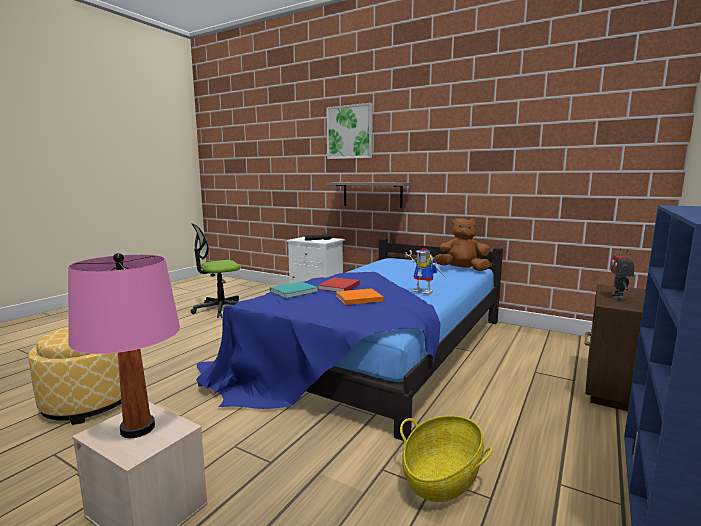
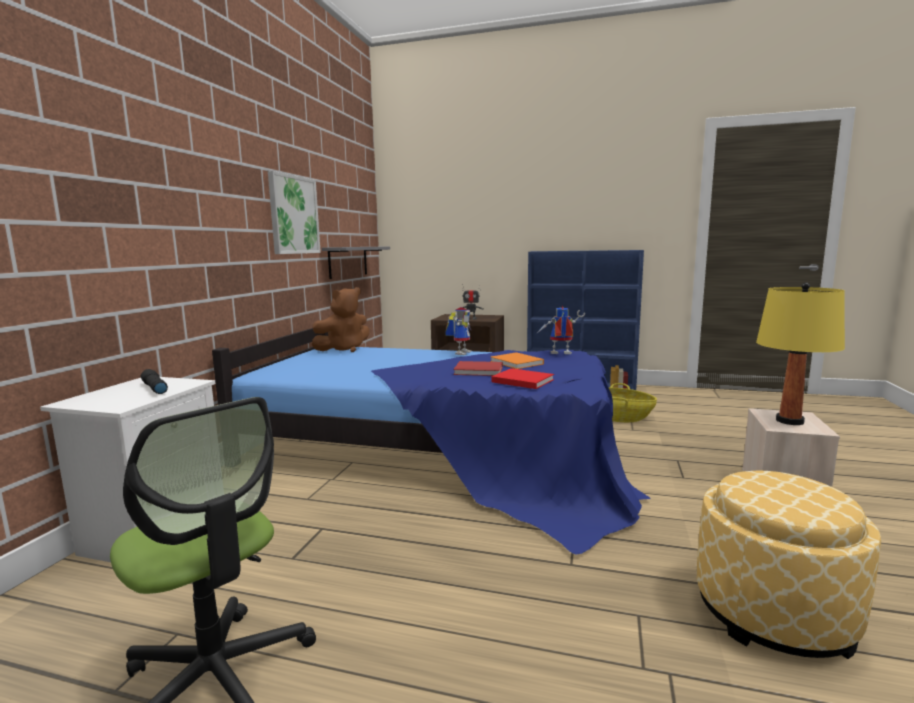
camera: 105 degrees left, 0 degrees up
pink table lamp [68,253,180,438] -> yellow table lamp [756,282,845,425]
turquoise book [270,282,318,298] -> red book [491,368,554,389]
picture [326,103,373,159] -> picture moved to [268,171,321,254]
grey shelf [326,182,412,208] -> grey shelf moved to [322,246,390,279]
brown plush toy [435,217,490,271] -> brown plush toy turned 120 degrees counterclockwise [312,287,370,352]
none -> toy robot [535,306,585,354]

